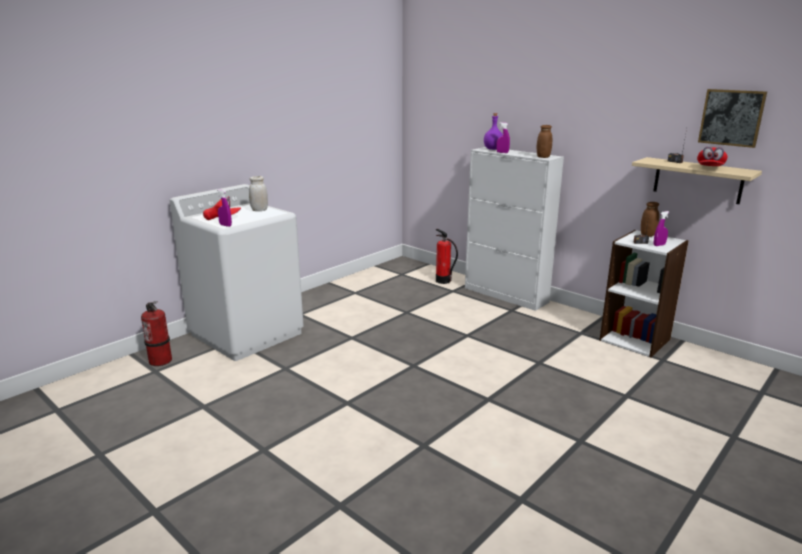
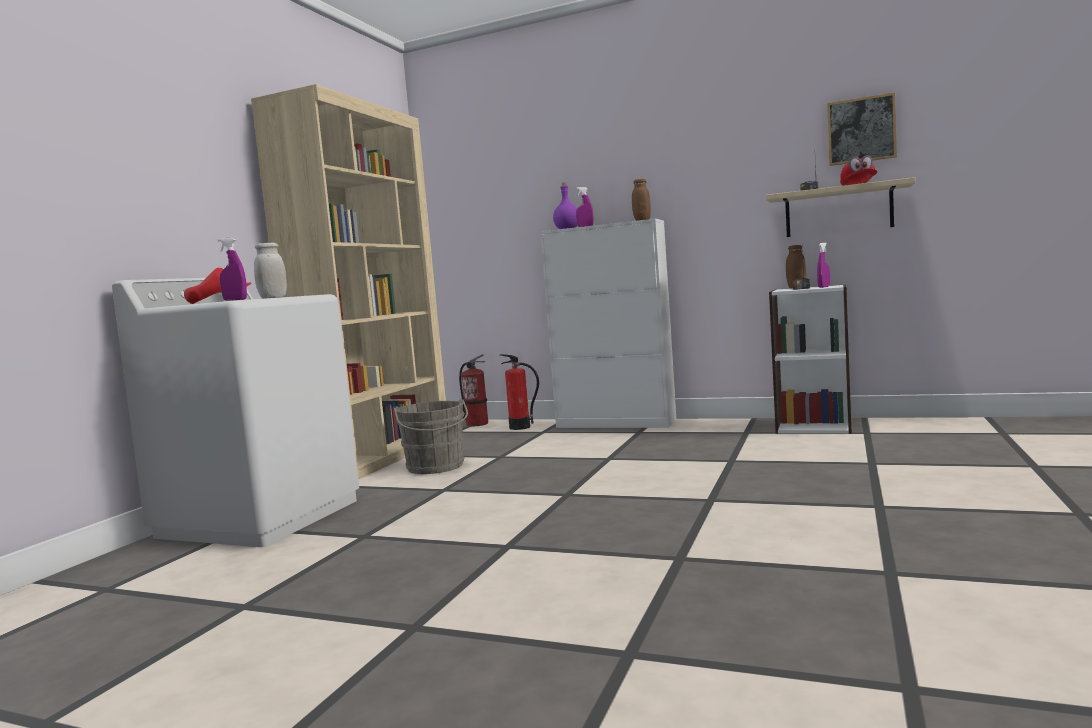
camera: 20 degrees left, 15 degrees down
fire extinguisher [141,301,172,366] -> fire extinguisher moved to [459,354,488,427]
none -> beige bookcase [251,84,446,479]
none -> grey bucket [394,399,468,474]

